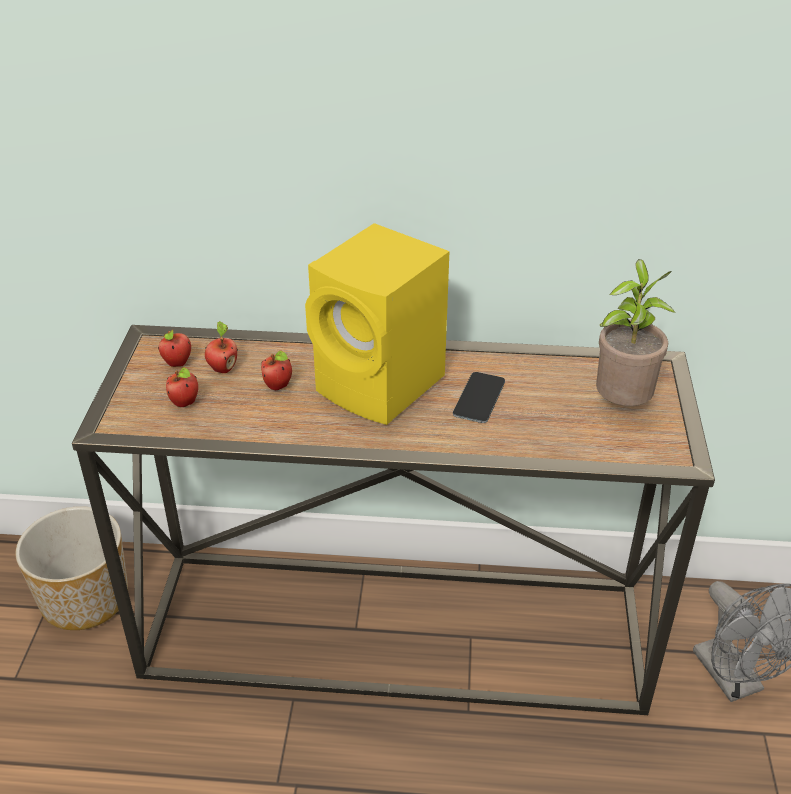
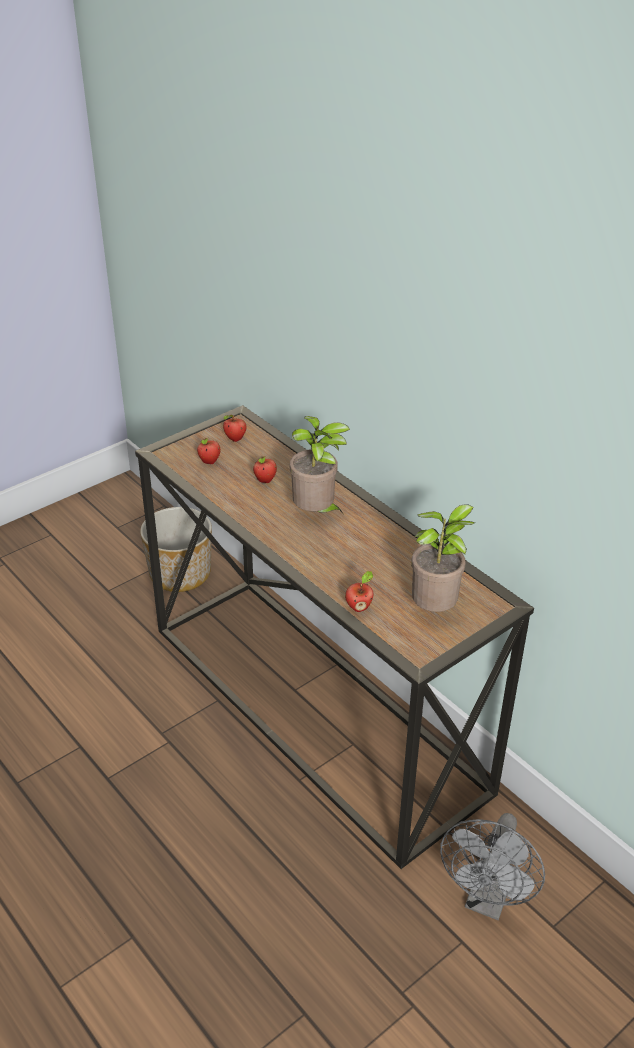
camera: 45 degrees right, 0 degrees up
apple [205,321,238,373] -> apple moved to [345,571,374,612]
yellow speaker [305,223,450,425] -> potted plant [290,416,350,513]
phone [453,372,505,423] -> none

